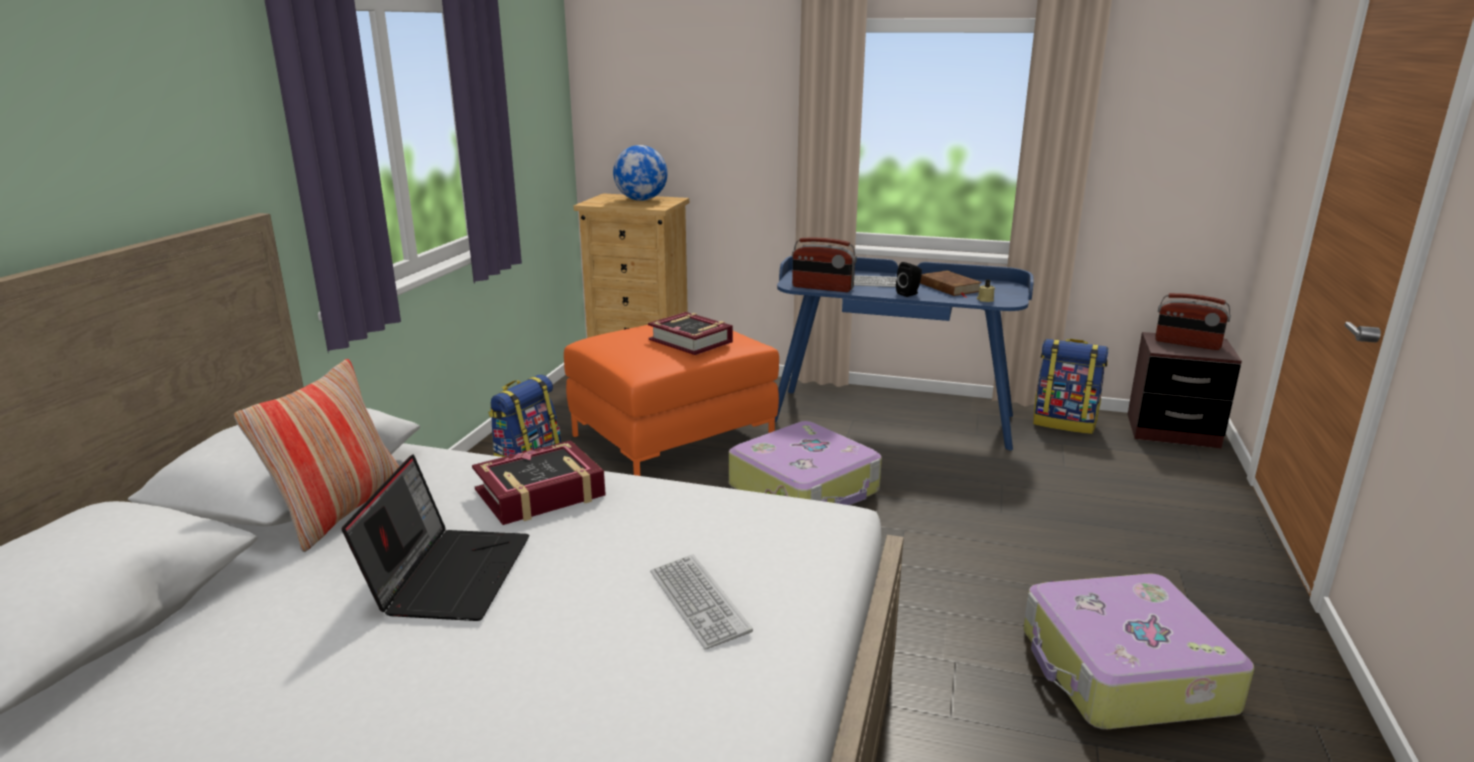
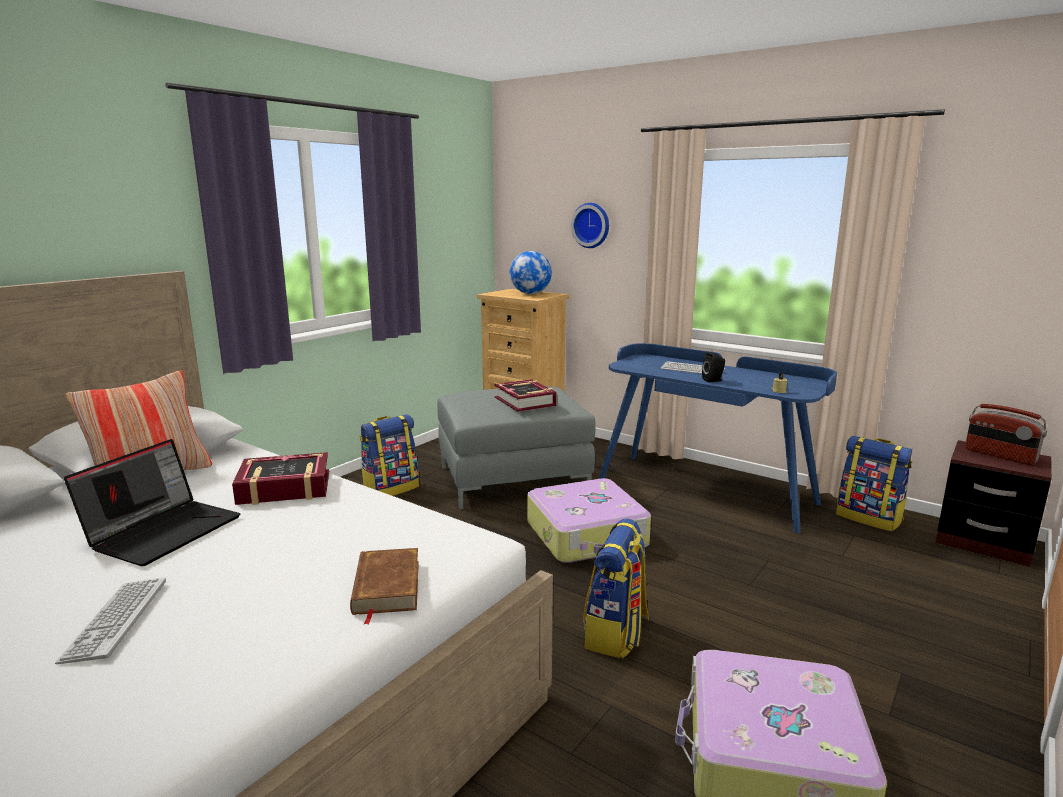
camera: 20 degrees right, 5 degrees down
orange ottoman [564,325,779,476] -> grey ottoman [437,386,596,509]
keyboard [650,555,753,650] -> keyboard moved to [55,578,166,664]
radio [792,237,857,292] -> none
brown book [920,270,982,298] -> brown book moved to [350,548,419,625]
none -> wall clock [571,203,609,248]
none -> backpack [583,518,649,658]

